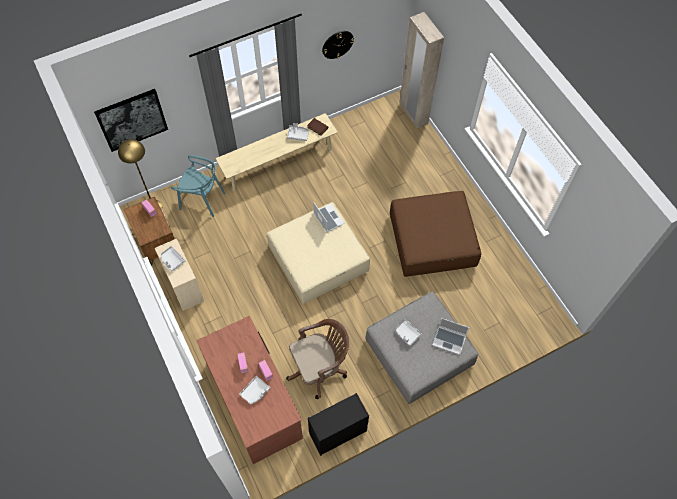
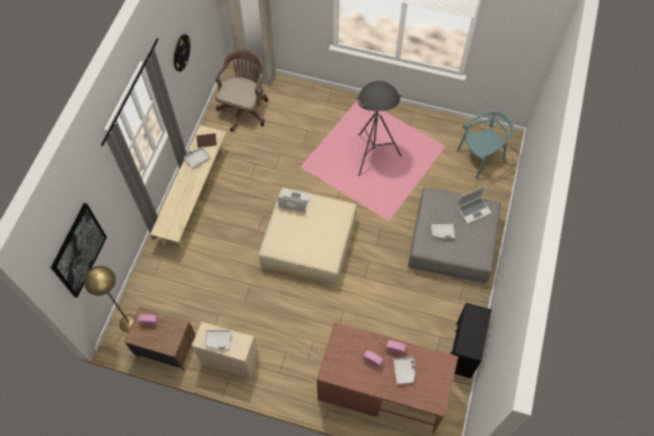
camera: 45 degrees left, 0 degrees up
turquoise chair [171,155,225,217] -> turquoise chair moved to [456,111,514,179]
brown office chair [286,319,349,399] -> brown office chair moved to [215,49,268,132]
brown ottoman [390,191,482,277] -> pink floor lamp [301,81,445,221]

